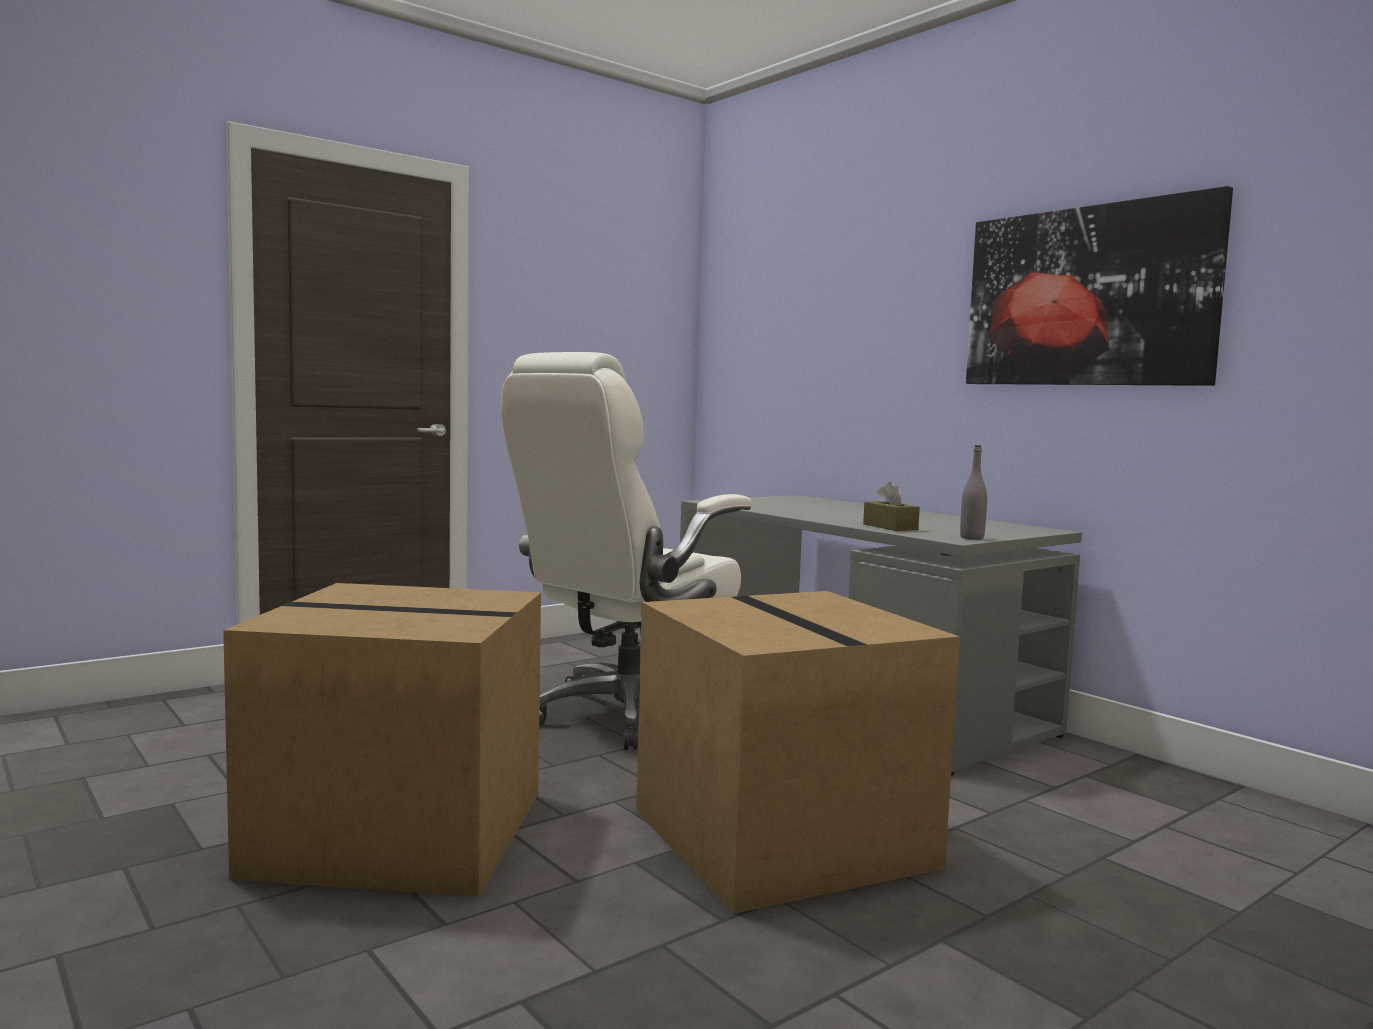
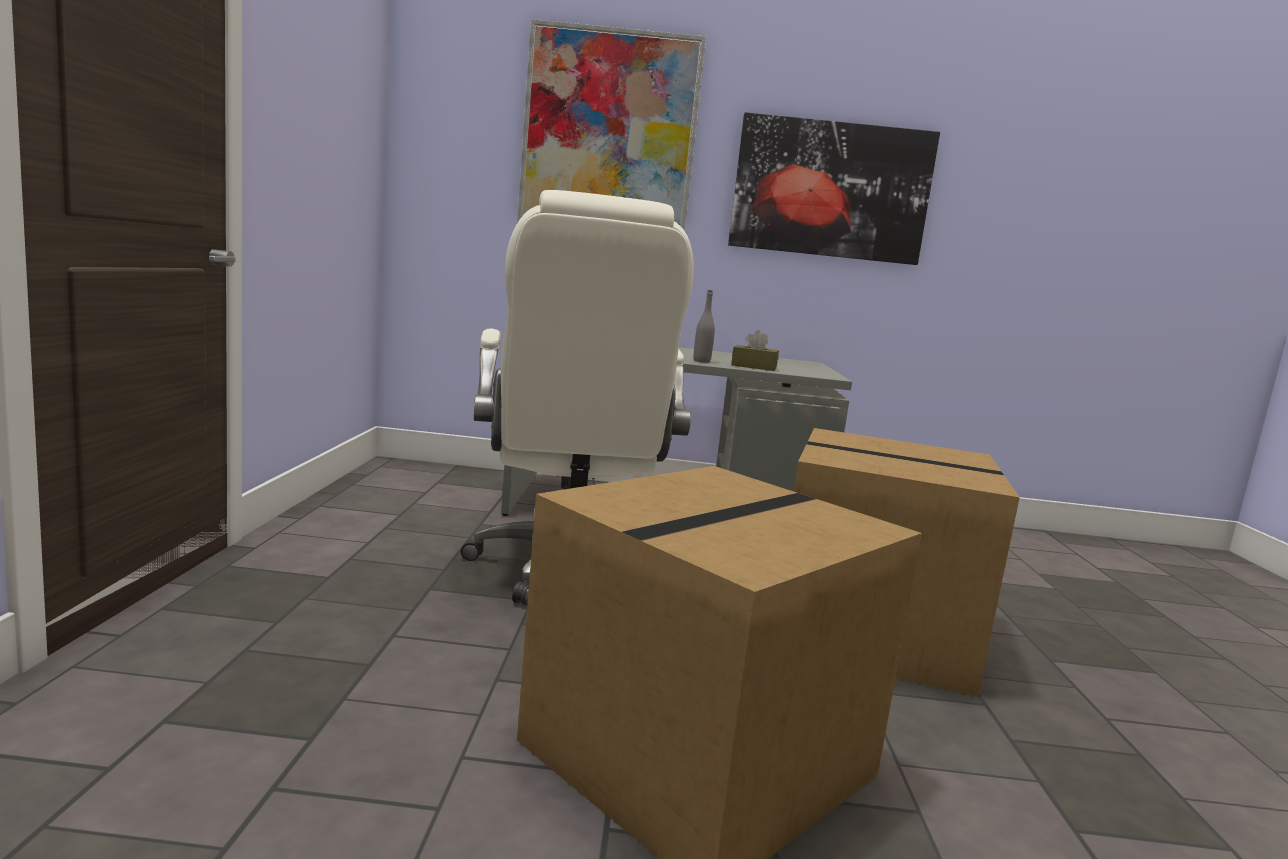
camera: 50 degrees left, 5 degrees up
grey bottle [960,445,987,540] -> grey bottle moved to [693,290,715,363]
none -> picture [517,19,706,231]

